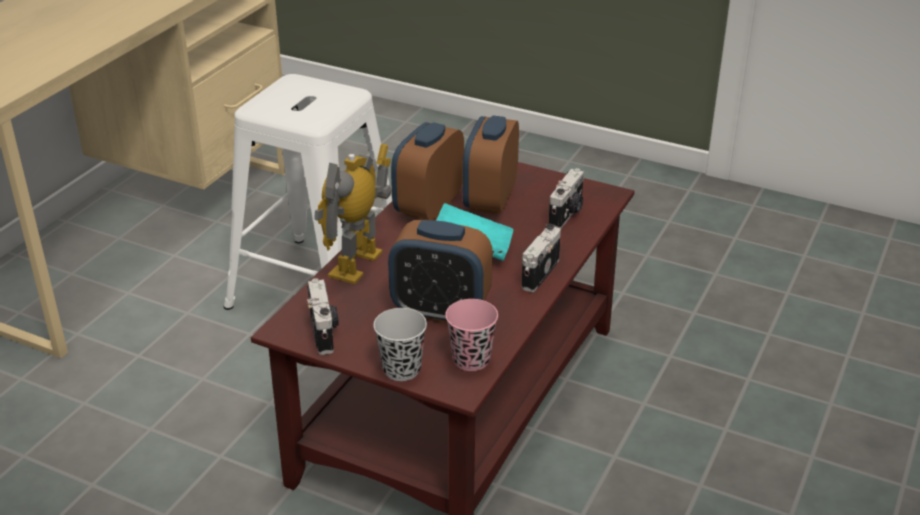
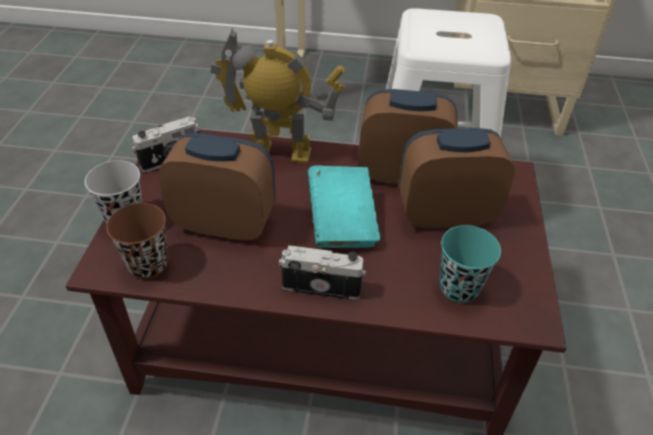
camera: 70 degrees right, 10 degrees up
alarm clock [388,220,493,323] -> alarm clock turned 105 degrees clockwise [158,133,276,241]
pink cup [445,299,498,371] -> brown cup [106,203,168,279]
camera [549,168,584,229] -> turquoise cup [440,225,501,303]

